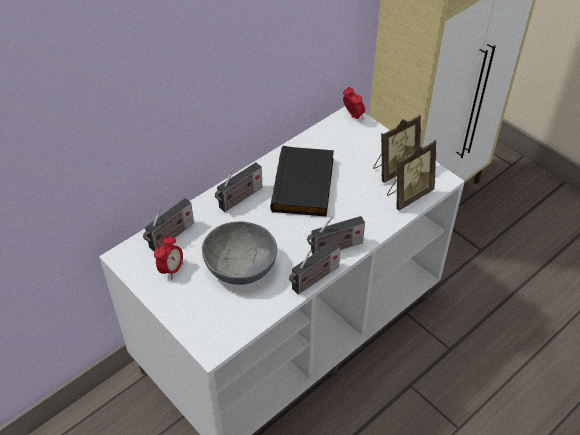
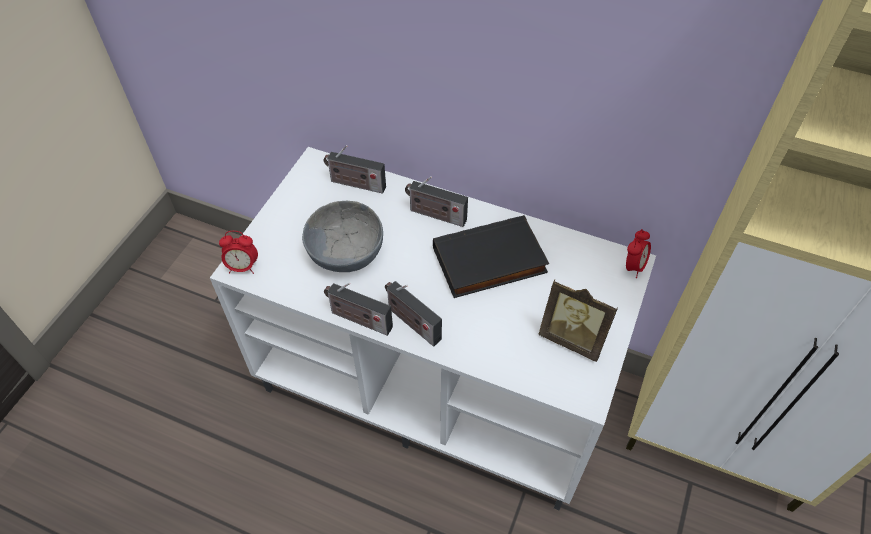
camera: 65 degrees right, 5 degrees up
alarm clock [154,236,183,280] -> alarm clock moved to [219,231,258,274]
picture frame [387,140,437,211] -> none

